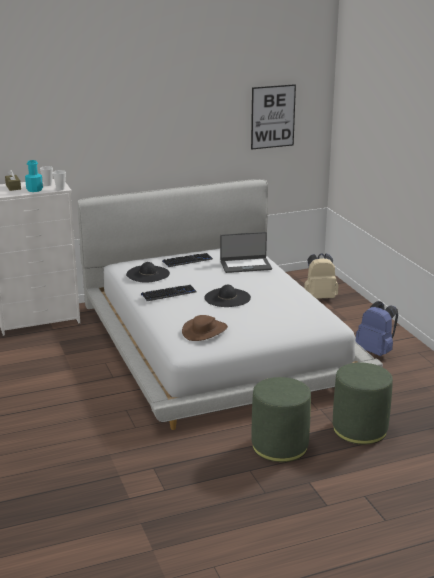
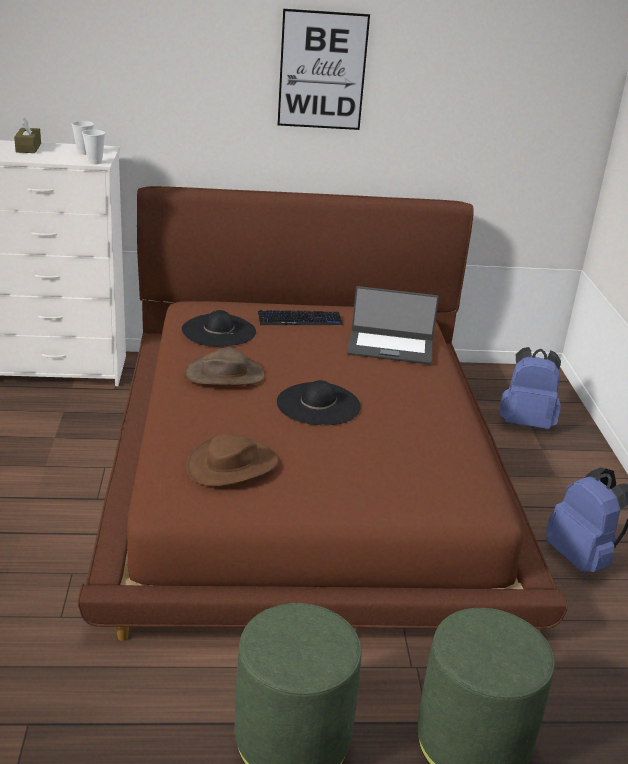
camera: 15 degrees right, 5 degrees up
turquoise bottle [25,160,43,192] -> none
white bed [77,179,383,430] -> brown bed [78,186,568,641]
keyboard [141,285,196,301] -> brown hat [184,347,265,385]
picture [251,84,296,149] -> picture moved to [278,9,370,130]
beige backpack [304,253,339,299] -> blue backpack [500,347,561,429]

